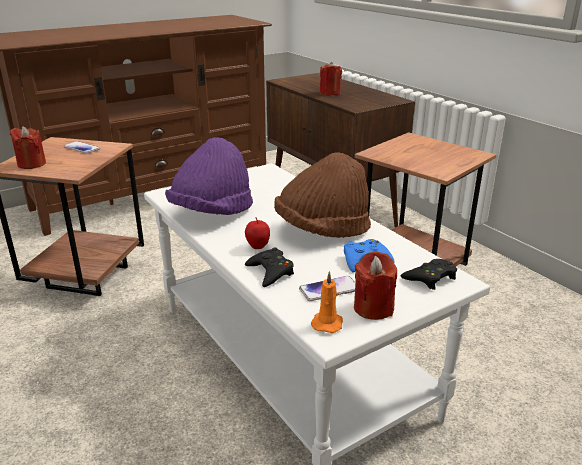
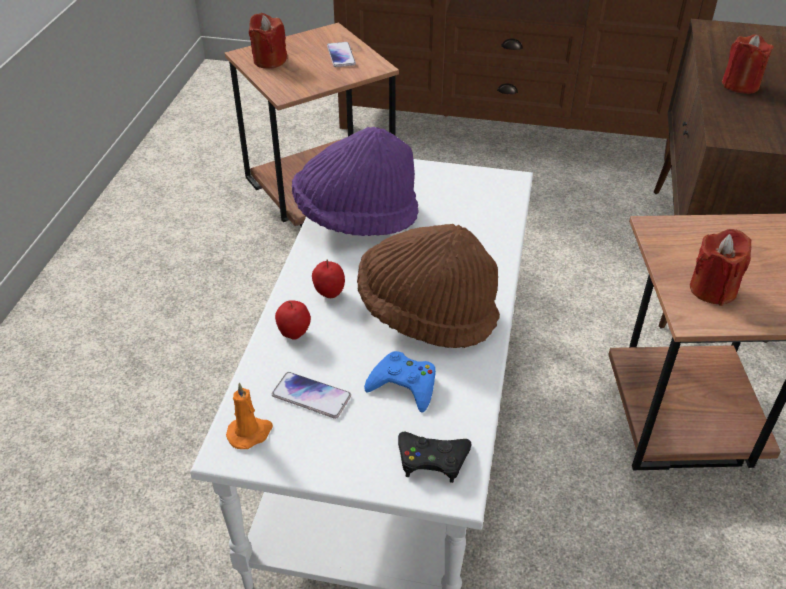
camera: 45 degrees right, 15 degrees up
black game controller [245,247,294,287] -> apple [275,300,311,340]
red candle [354,251,397,320] -> red candle moved to [690,229,752,306]

